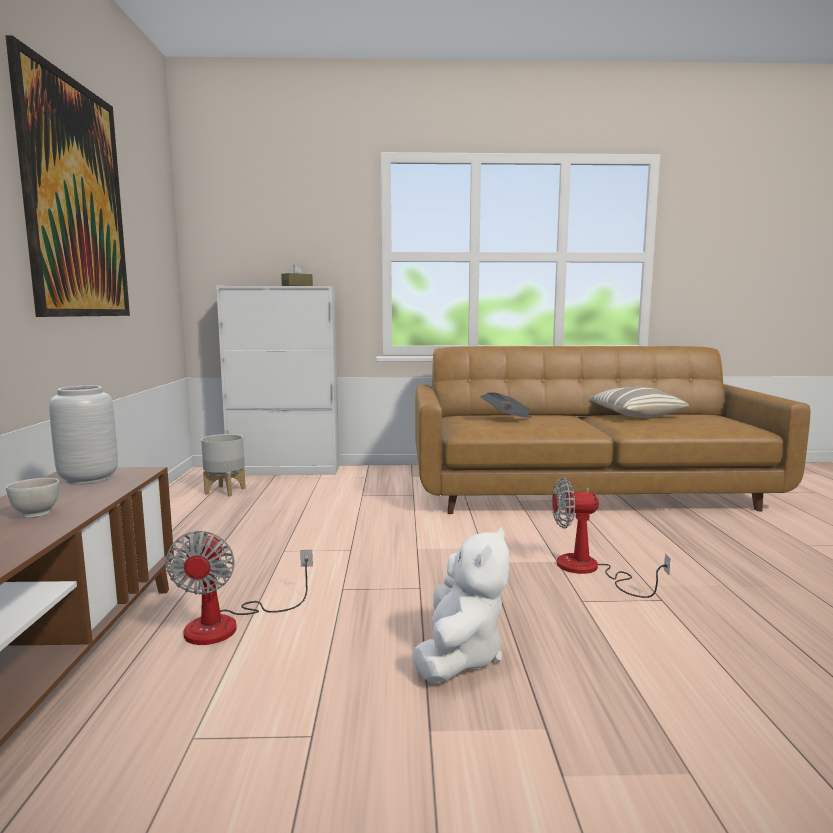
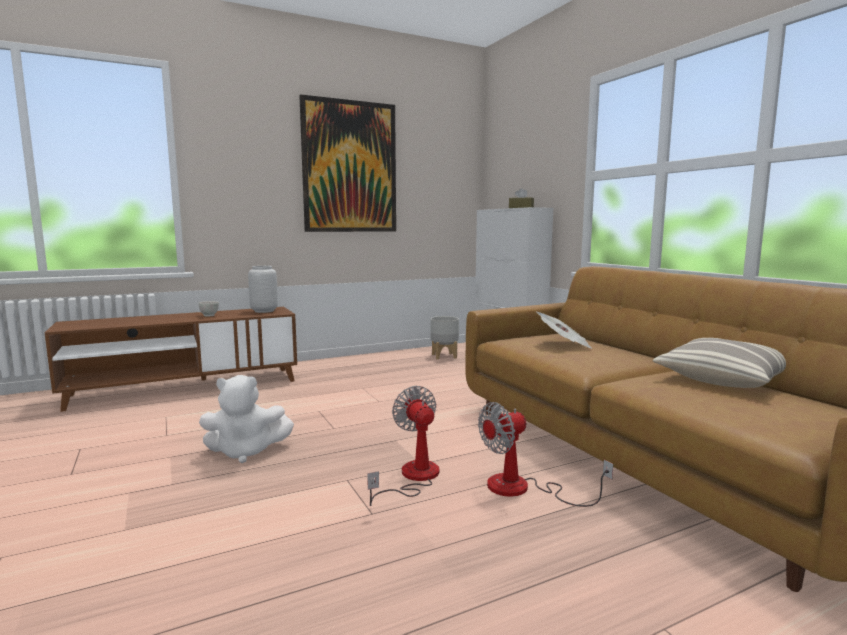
camera: 65 degrees right, 0 degrees up
fan [165,531,313,645] -> fan moved to [478,402,613,507]

